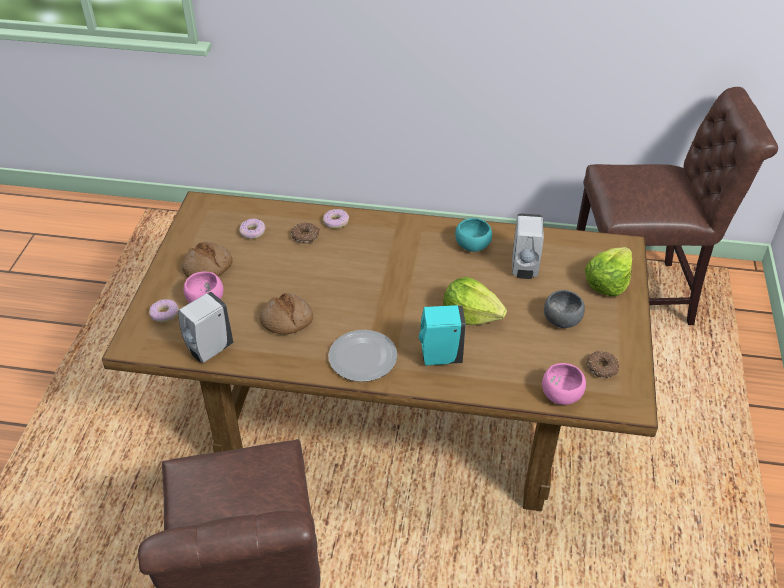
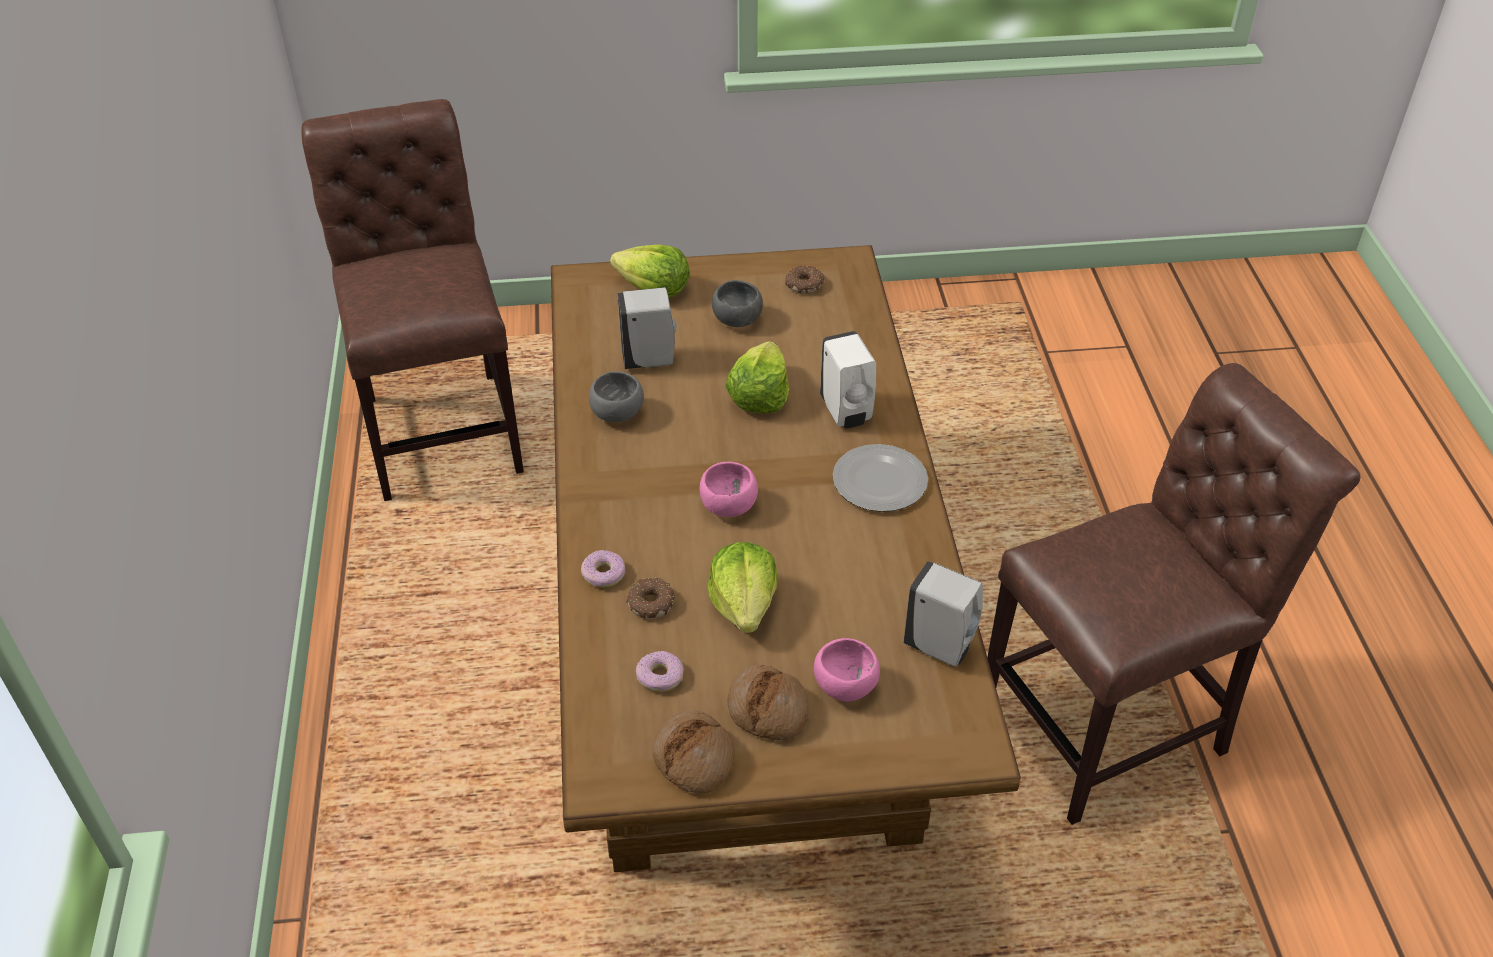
camera: 105 degrees left, 0 degrees up
donut [149,299,179,322] -> none
bread [260,293,313,334] -> bread moved to [653,711,735,793]
turquoise soap dispenser [419,305,466,366] -> white soap dispenser [820,331,876,428]
turquoise bowl [455,218,492,252] -> grey bowl [589,371,644,422]
pink bowl [542,363,586,405] -> pink bowl moved to [700,462,758,517]
none -> lettuce [708,542,778,633]

